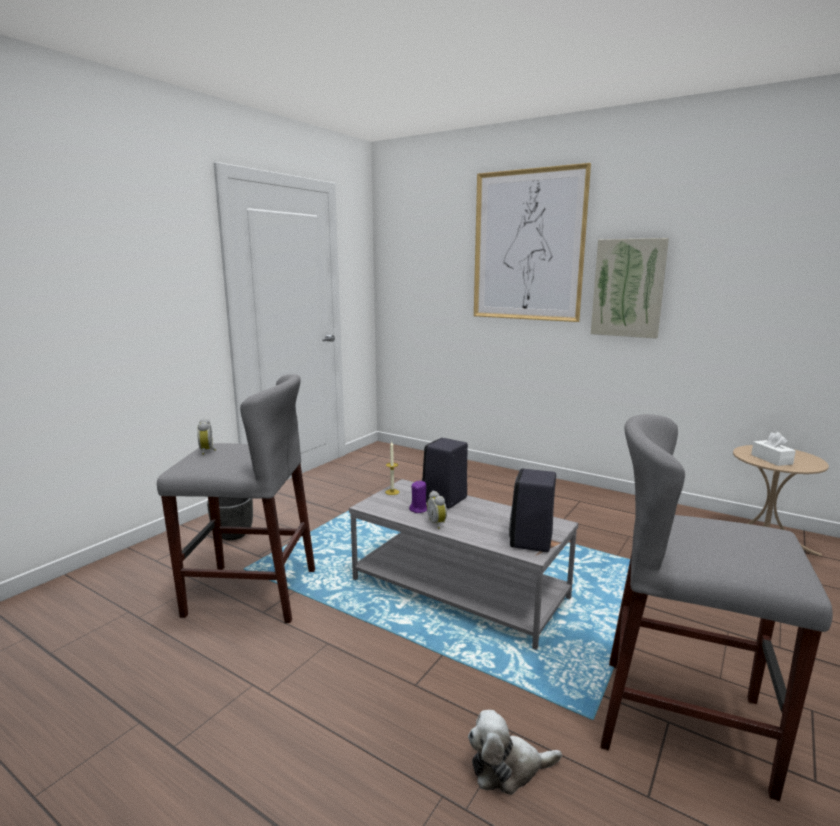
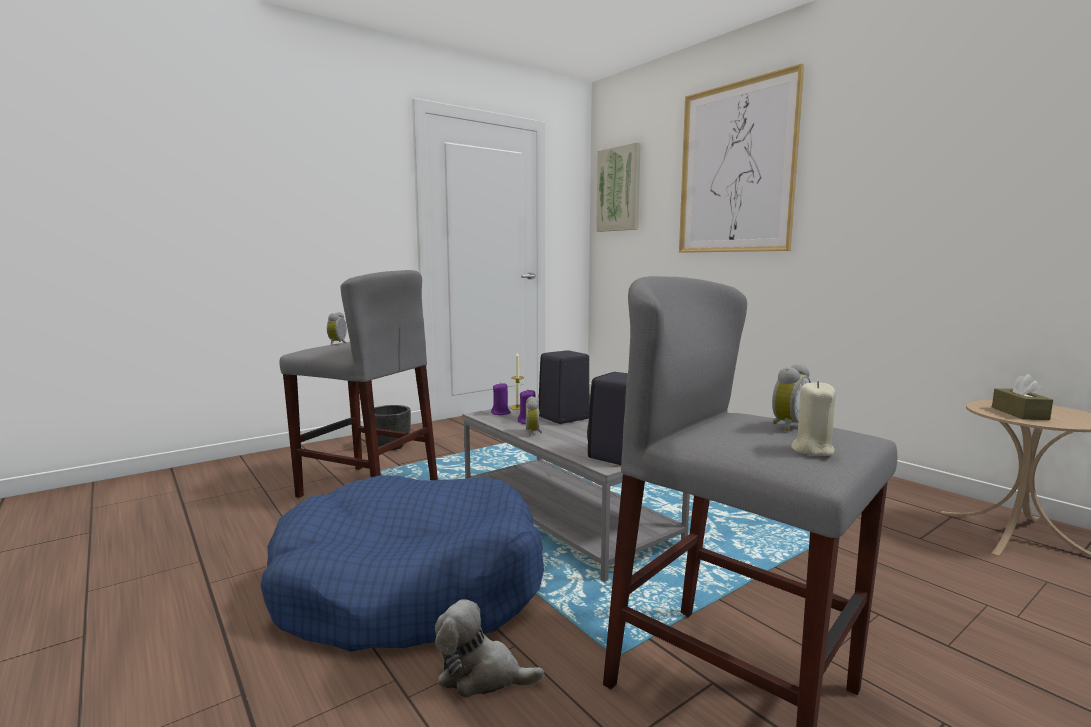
camera: 20 degrees right, 5 degrees down
picture [591,238,669,339] -> picture moved to [596,142,641,232]
white tissue box [751,432,796,466] -> brown tissue box [992,374,1053,420]
none -> blue dog bed [260,476,544,652]
none -> purple candle [491,382,511,415]
none -> alarm clock [772,364,811,431]
none -> beige candle [791,381,836,456]

